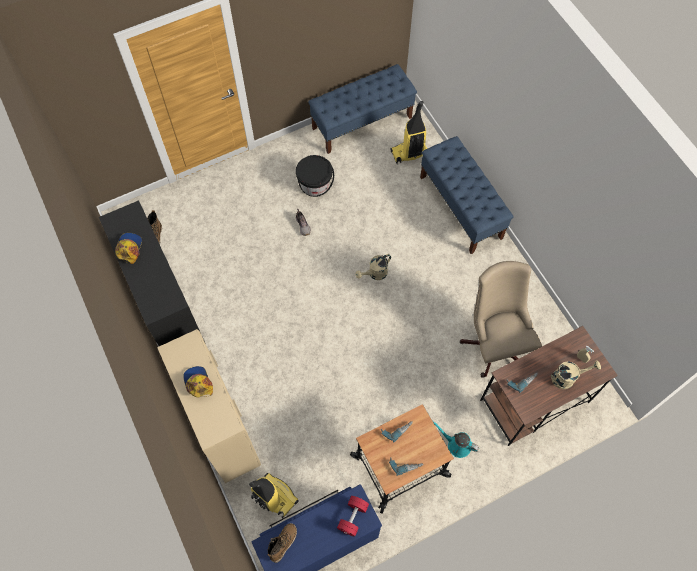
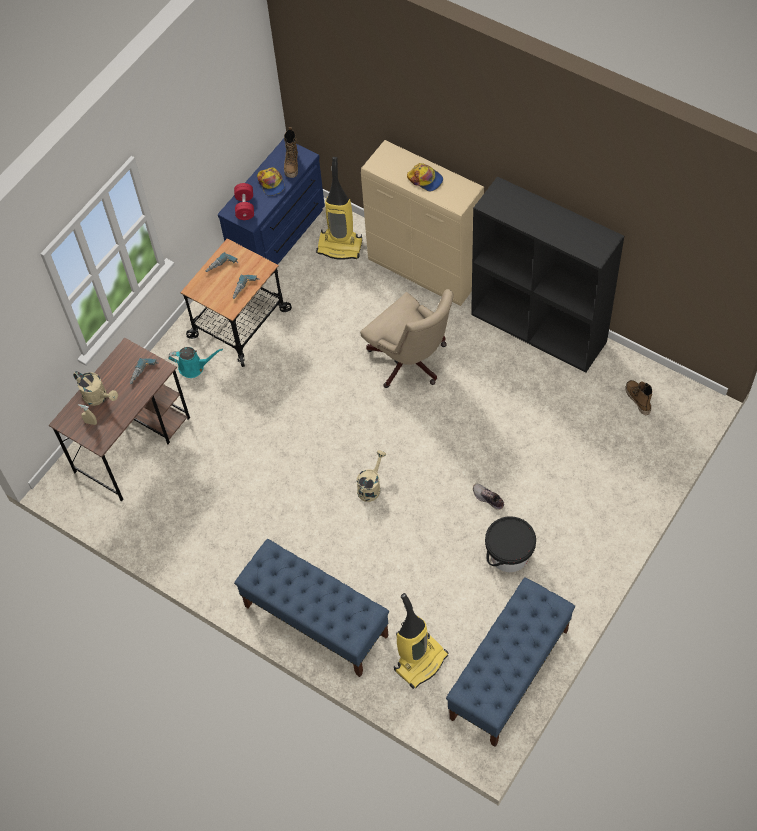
camera: 155 degrees right, 5 degrees down
cap [115,233,142,264] -> cap moved to [257,167,285,196]
beige office chair [459,261,542,378] -> beige office chair moved to [360,289,454,388]
beige watering can [551,360,601,389] -> beige watering can turned 105 degrees counterclockwise [73,371,118,406]

